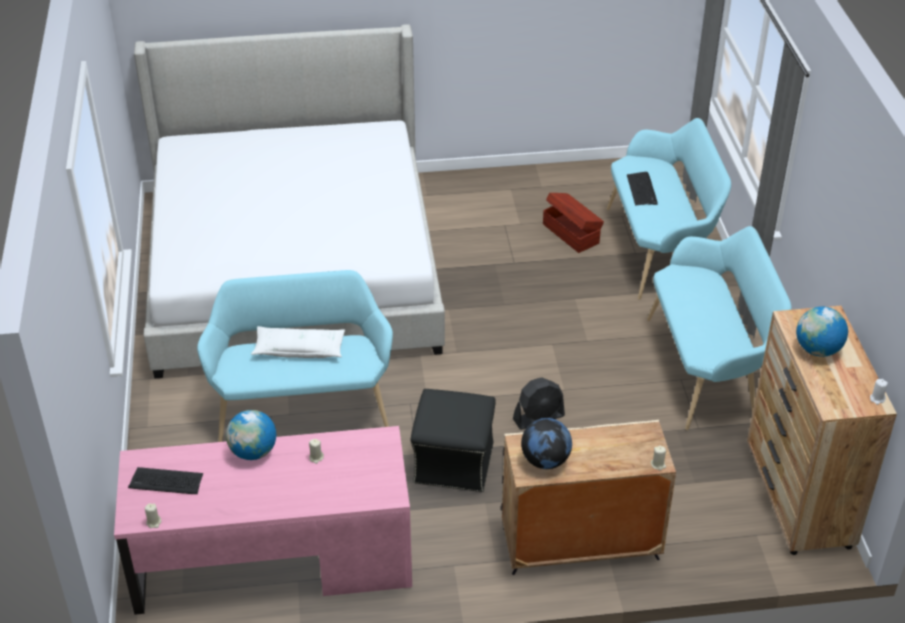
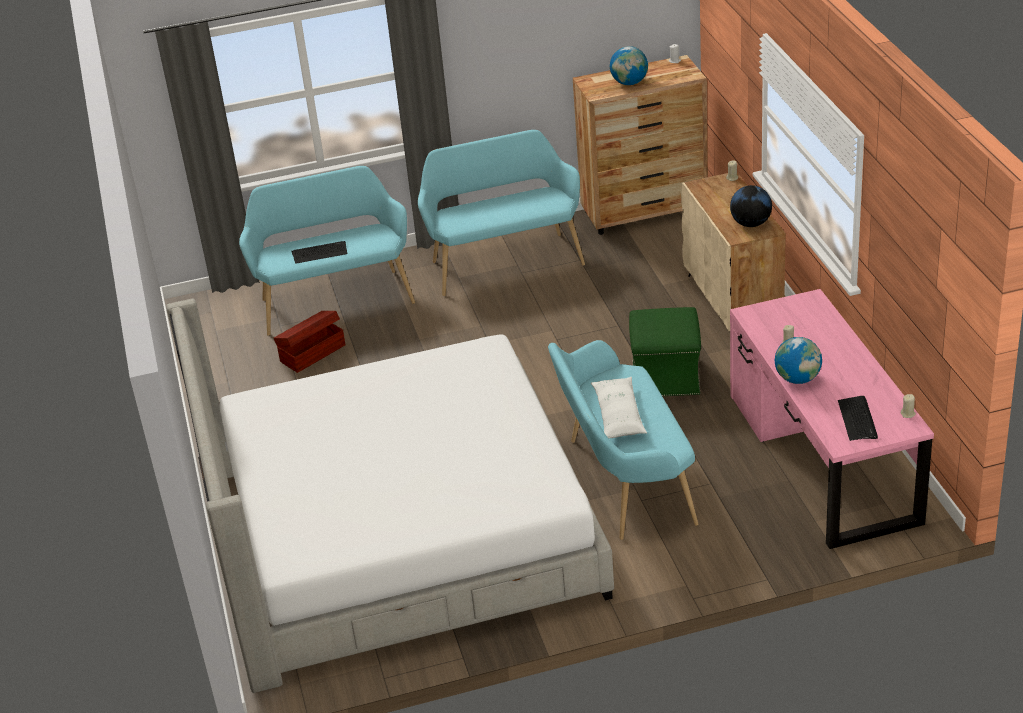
camera: 95 degrees left, 5 degrees down
black ottoman [410,389,496,492] -> green ottoman [629,307,701,396]
black fan [513,377,565,430] -> none

